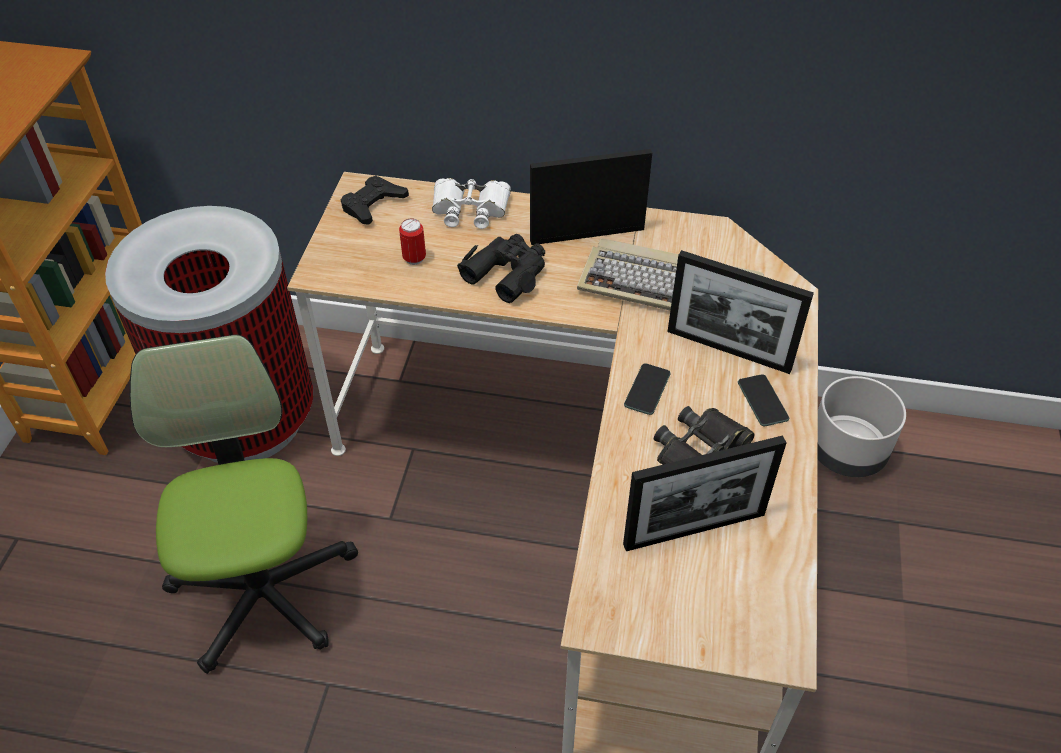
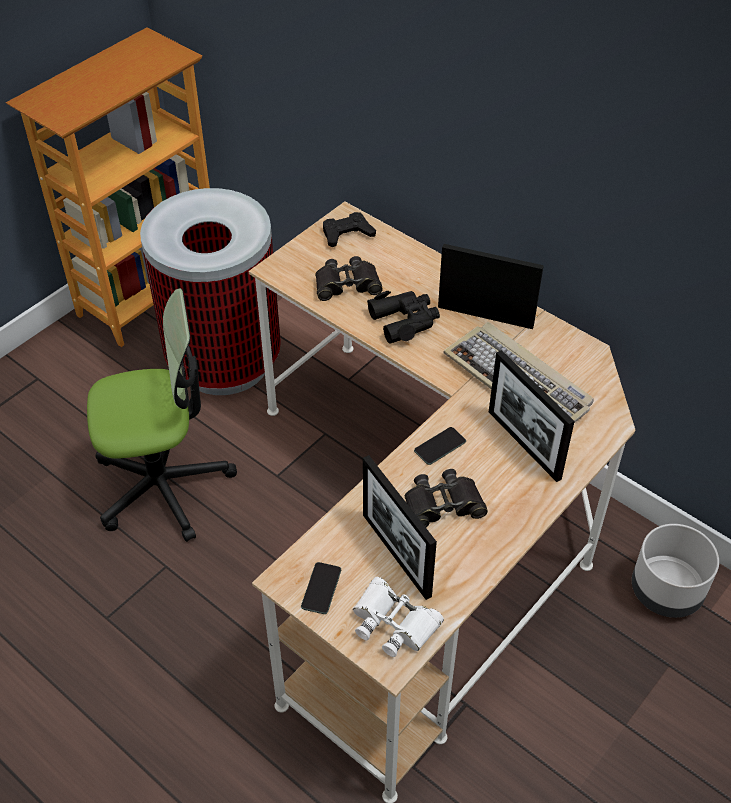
camera: 30 degrees right, 0 degrees up
office chair [129,335,358,674] -> office chair turned 60 degrees clockwise [87,288,237,542]
can [399,218,426,265] -> black binoculars [315,256,383,301]
white binoculars [432,178,511,229] -> white binoculars moved to [353,577,444,657]
picture frame [623,436,787,551] -> picture frame turned 45 degrees clockwise [363,455,437,600]
phone [738,374,789,426] -> phone moved to [301,562,341,614]

